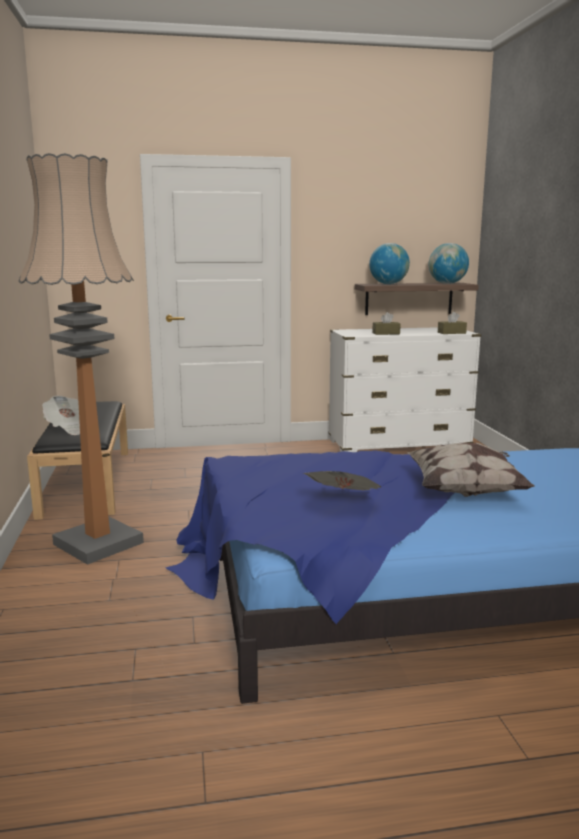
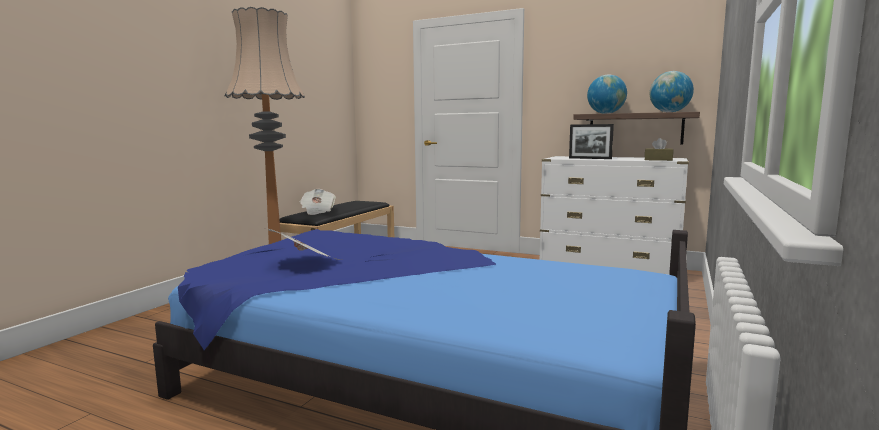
camera: 35 degrees right, 5 degrees down
brown tissue box [373,312,400,335] -> picture frame [569,124,614,159]
pillow [407,442,535,497] -> none

